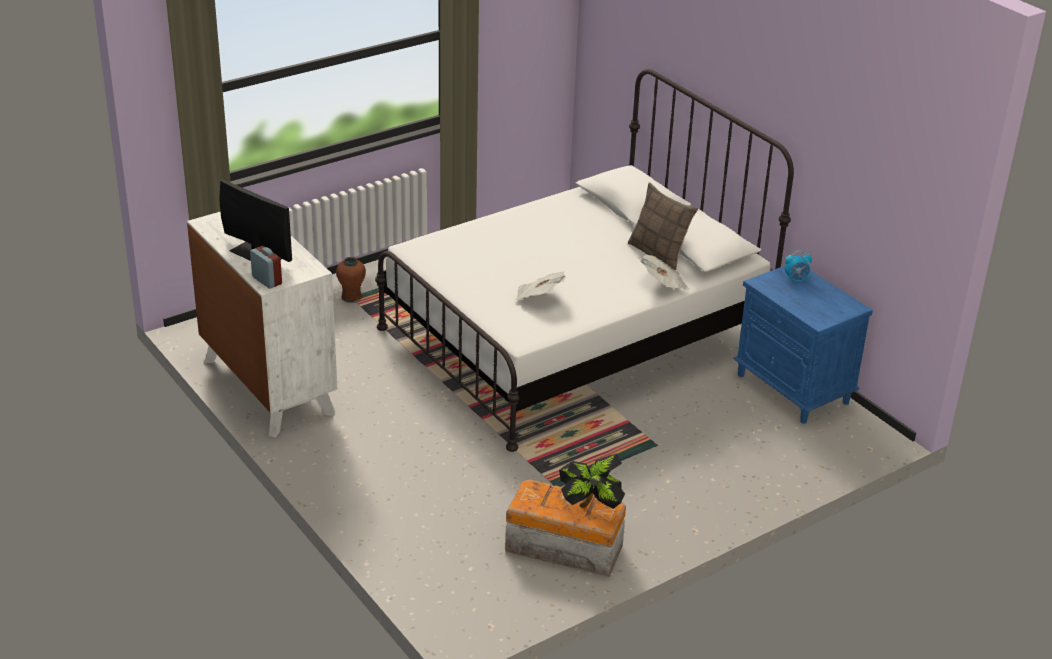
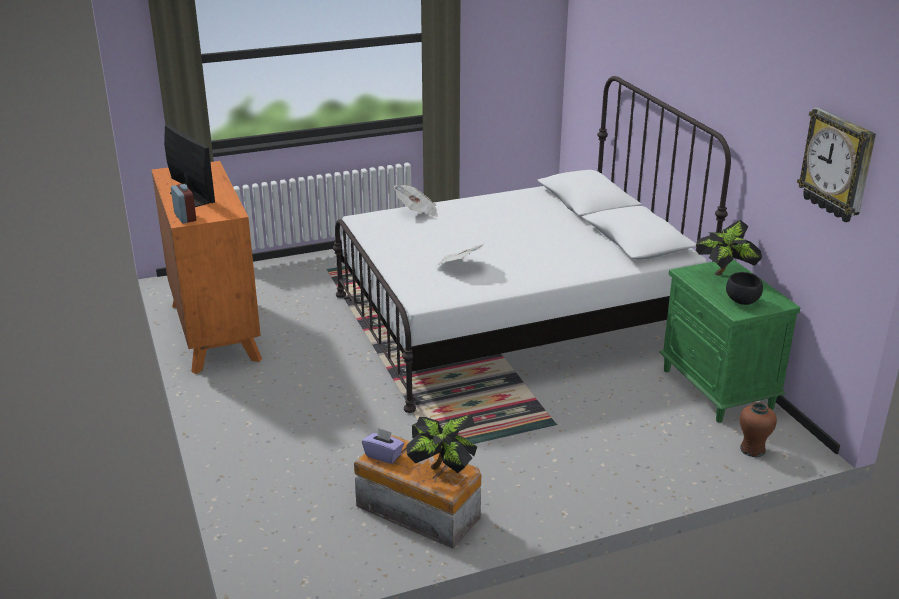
camera: 15 degrees right, 5 degrees down
white dresser [187,212,337,437] -> orange dresser [152,161,262,374]
brown vase [336,257,366,303] -> brown vase moved to [739,402,777,457]
pillow [628,182,698,270] -> none
newspaper [639,255,689,290] -> newspaper moved to [394,185,438,217]
blue nightstand [733,266,873,424] -> green nightstand [659,259,800,423]
alarm clock [785,251,812,283] -> potted plant [696,220,762,276]
none -> purple tissue box [362,428,404,464]
none -> black bowl [726,272,763,305]
none -> wall clock [797,107,876,222]

